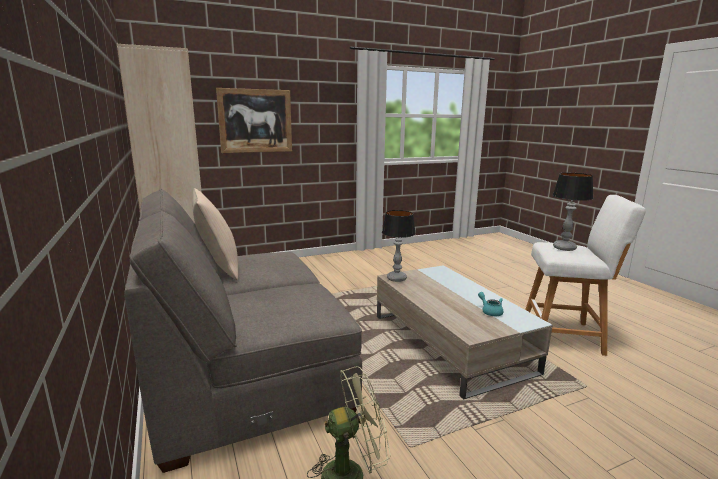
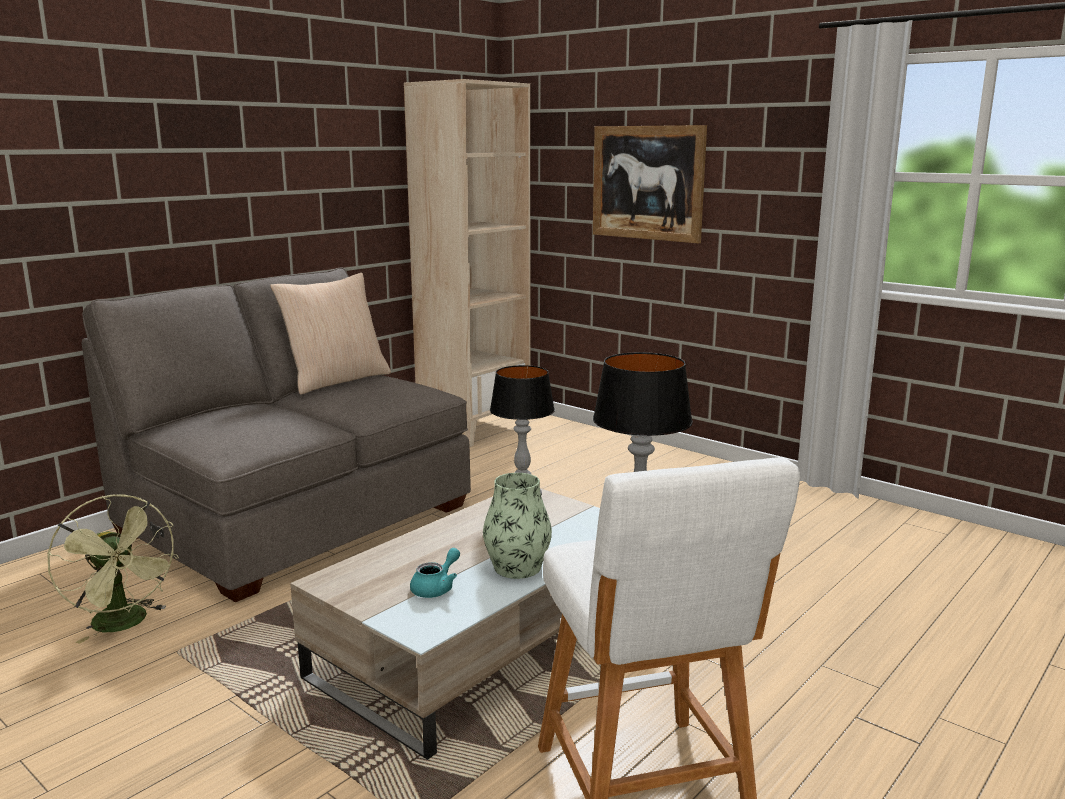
camera: 65 degrees right, 0 degrees up
none -> vase [483,473,552,579]

